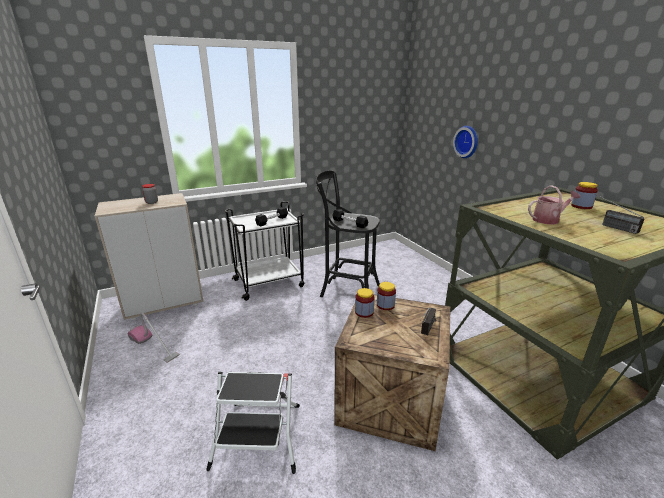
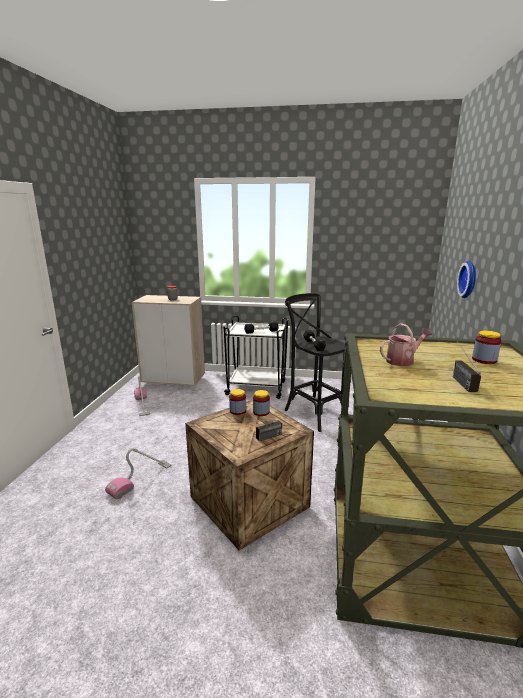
camera: 35 degrees right, 5 degrees down
step ladder [206,372,300,474] -> vacuum cleaner [105,448,171,499]
watering can [528,185,580,225] -> watering can turned 45 degrees counterclockwise [380,323,432,366]

